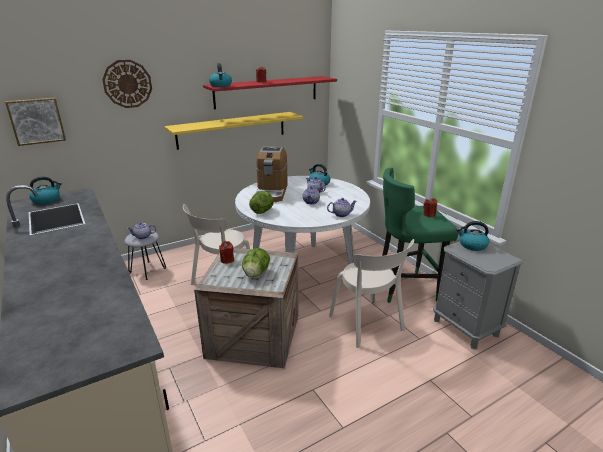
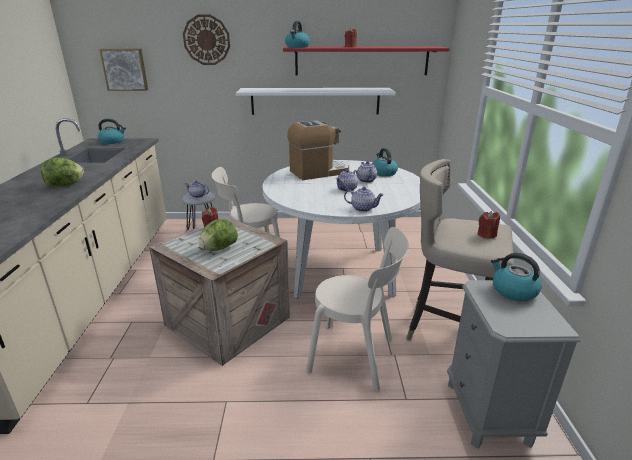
camera: 30 degrees right, 0 degrees up
yellow shelf [164,112,303,150] -> white shelf [236,88,396,115]
lettuce [249,191,274,214] -> lettuce moved to [41,157,84,187]
coffee machine [255,147,288,202] -> coffee machine turned 150 degrees counterclockwise [287,120,349,180]
beige chair [329,239,414,348] -> beige chair turned 75 degrees counterclockwise [306,227,409,391]
green stool [382,168,458,303] -> beige stool [406,159,514,340]

